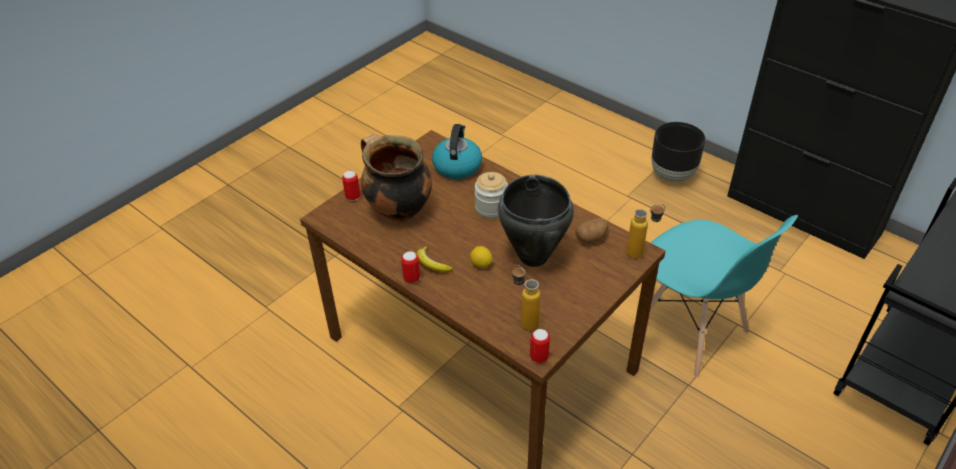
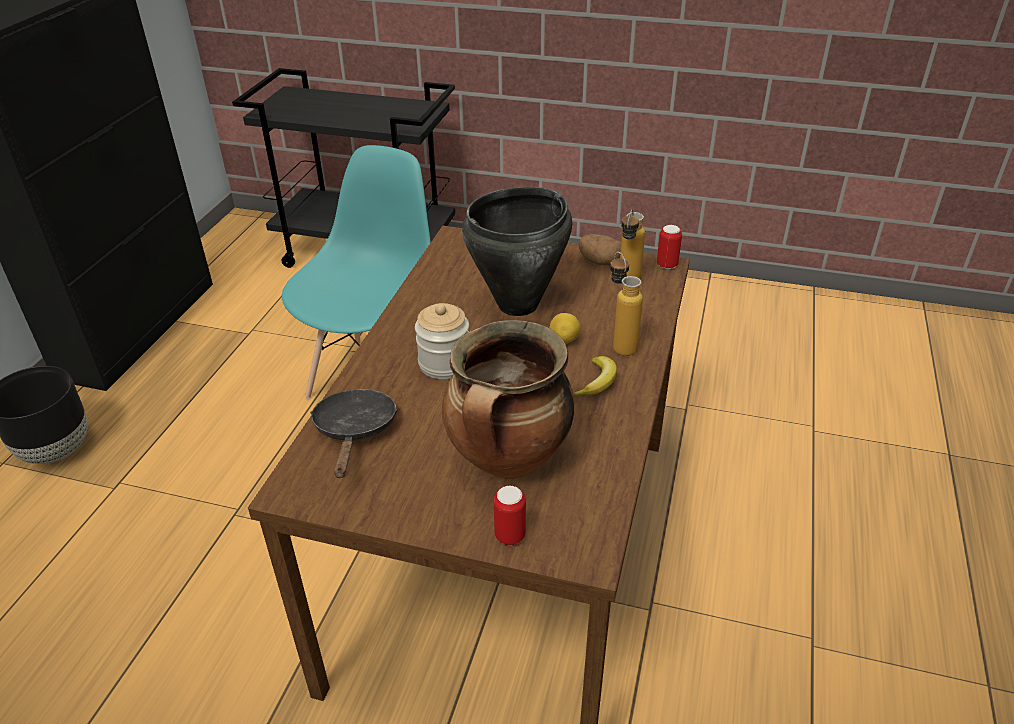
camera: 115 degrees left, 5 degrees down
can [401,251,420,283] -> none
kettle [432,124,482,179] -> black frying pan [310,389,398,478]
potato [576,218,608,244] -> potato moved to [578,234,621,266]
bottle [626,203,665,259] -> bottle moved to [610,252,643,356]

